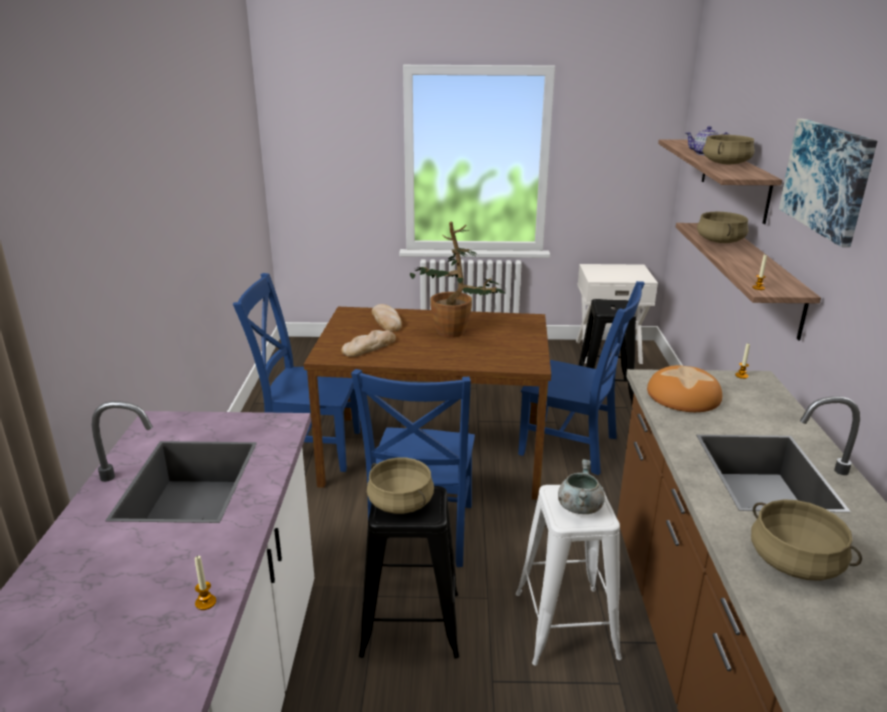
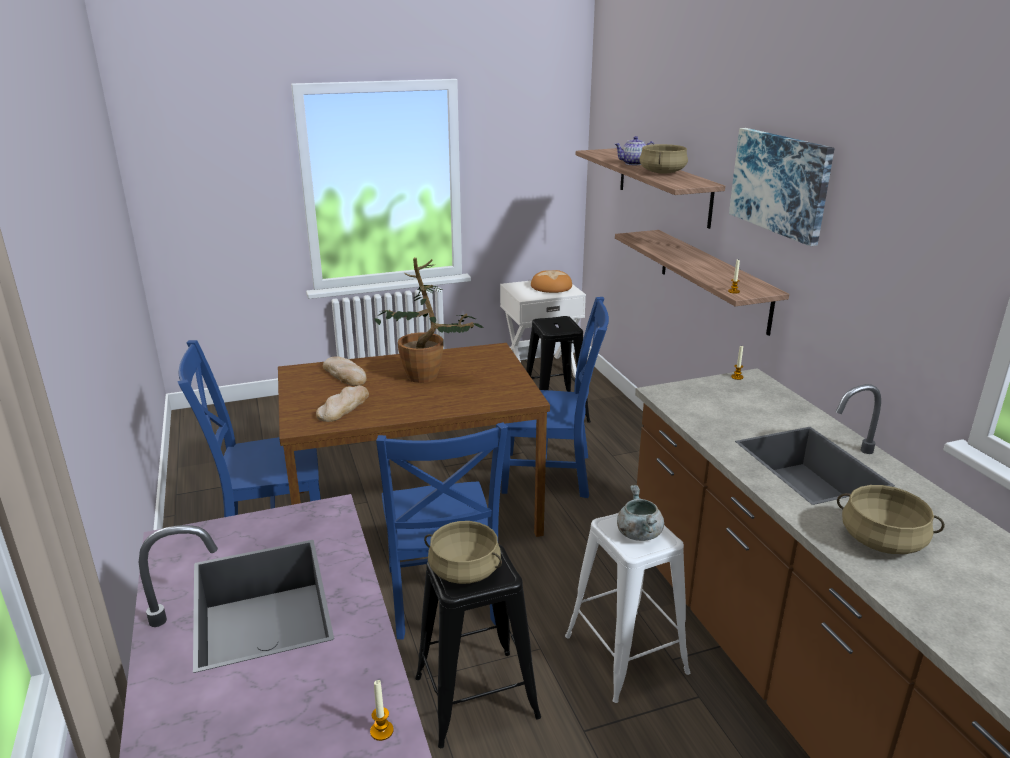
camera: 20 degrees left, 0 degrees up
bread [647,365,722,412] -> bread moved to [531,270,572,293]
beige cooking pot [697,212,749,243] -> none

